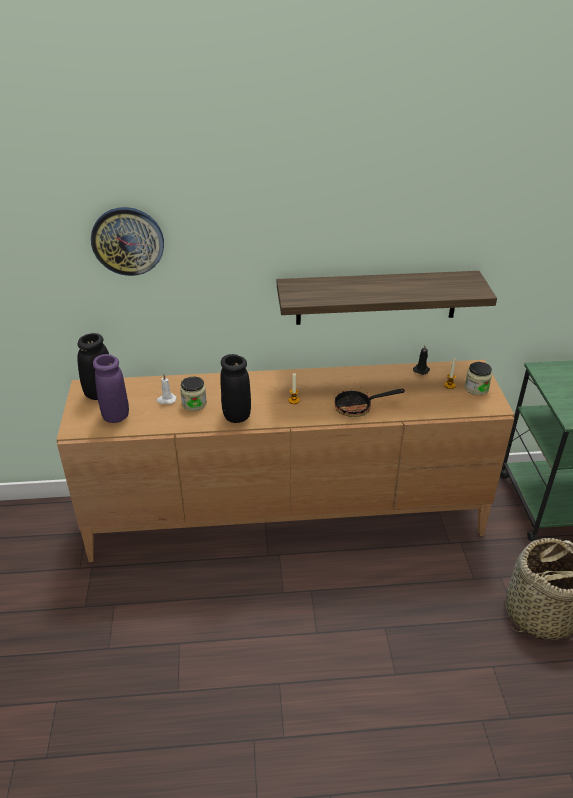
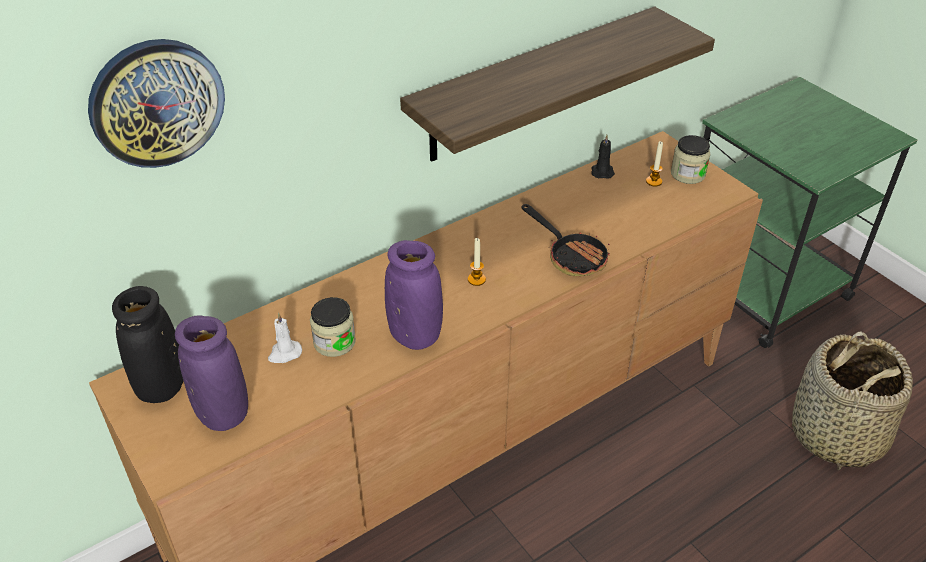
camera: 30 degrees left, 5 degrees up
black vase [220,354,251,423] -> purple vase [385,240,443,350]
frying pan [335,387,405,417] -> frying pan turned 90 degrees counterclockwise [522,204,610,276]

